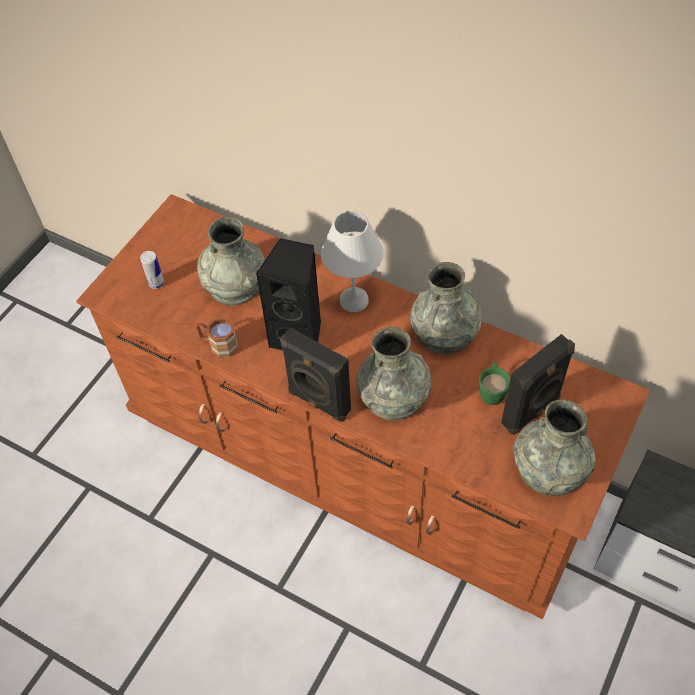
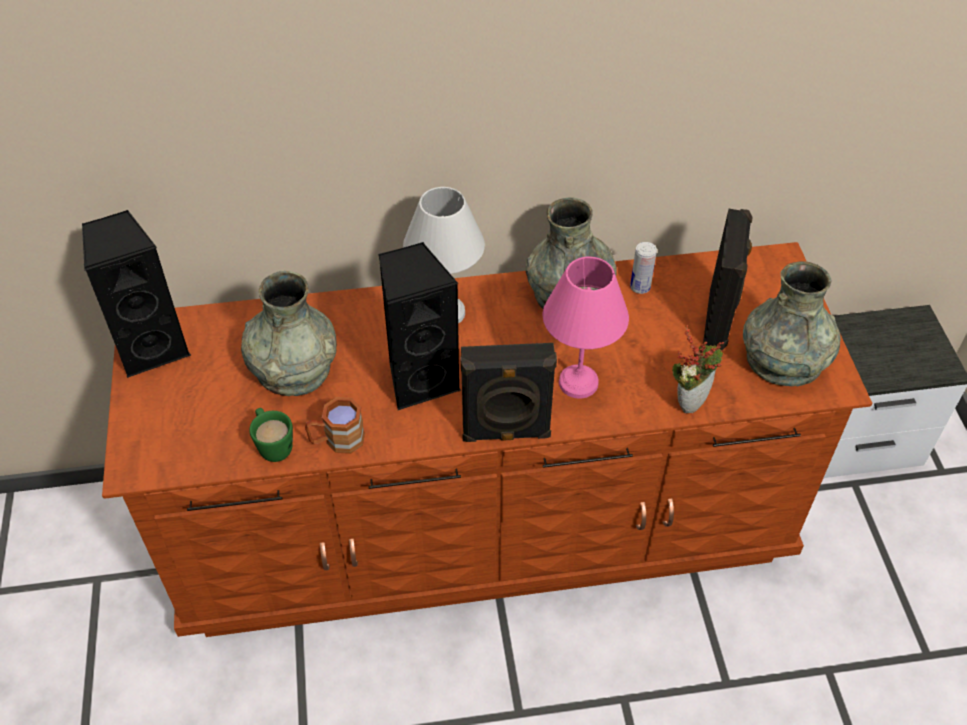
camera: 40 degrees left, 5 degrees down
can [140,251,164,289] -> can moved to [630,242,657,294]
grey vase [356,327,432,420] -> pink table lamp [543,257,629,399]
green mug [479,362,511,405] -> green mug moved to [249,408,293,462]
none -> black speaker [82,210,191,378]
none -> potted plant [672,324,724,413]

